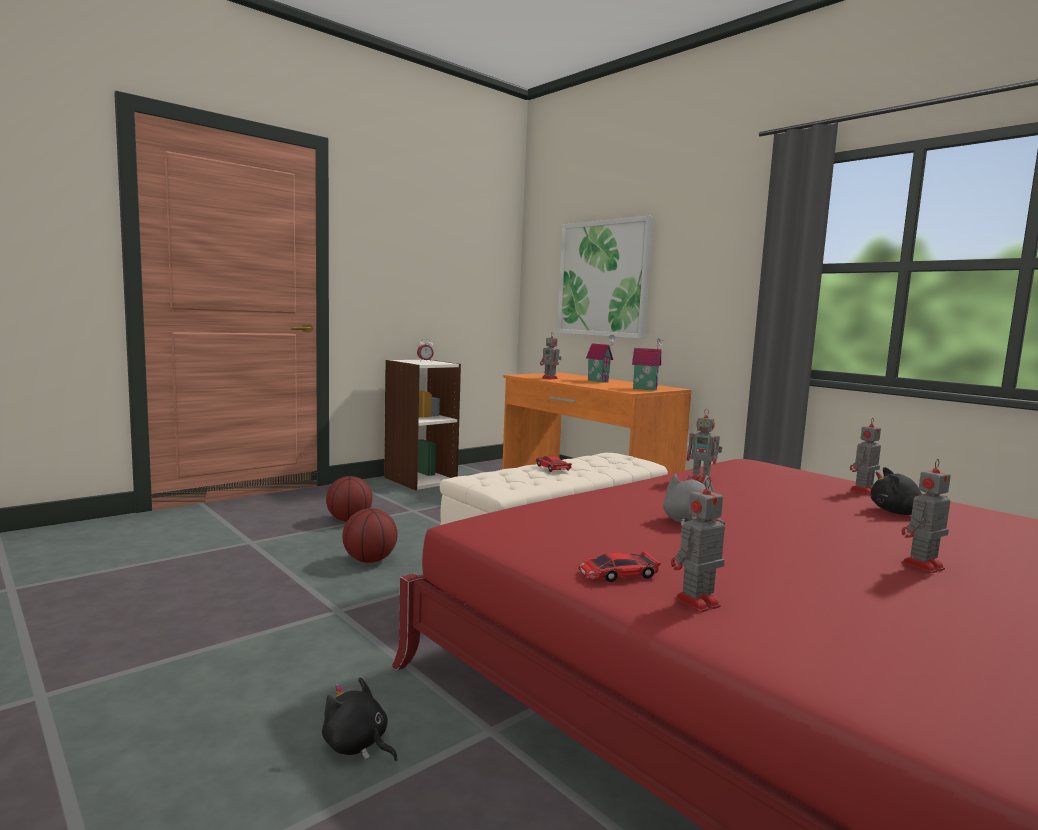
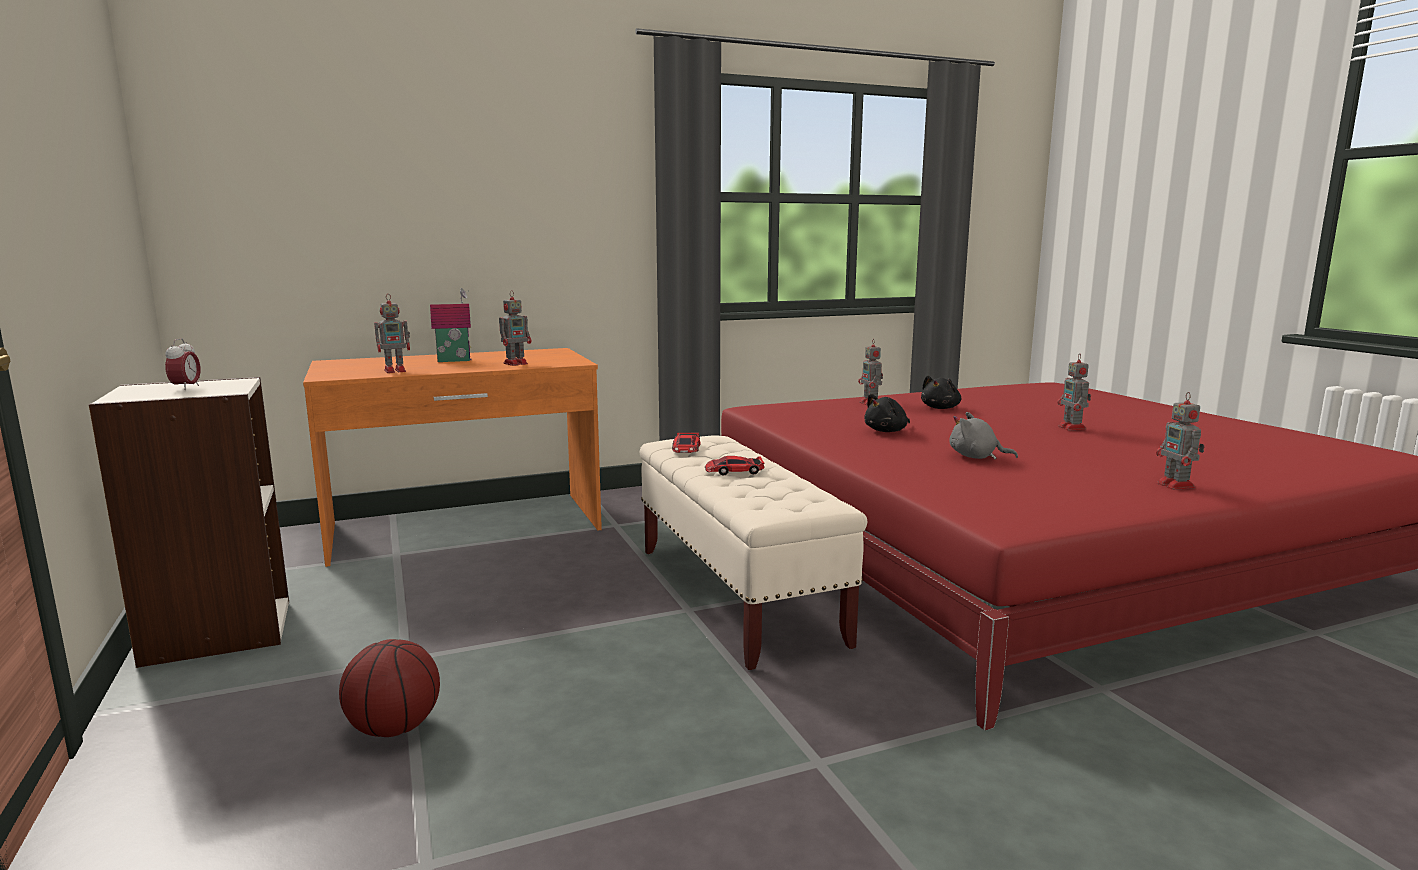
camera: 70 degrees left, 5 degrees up
black plush toy [322,677,397,761] -> black plush toy moved to [864,394,910,432]
basketball [342,508,398,563] -> none
picture [557,216,653,339] -> none
toy car [578,551,661,582] -> toy car moved to [672,433,701,453]
toy house [632,338,663,391] -> none
toy robot [686,409,722,483] -> toy robot moved to [499,290,531,366]

